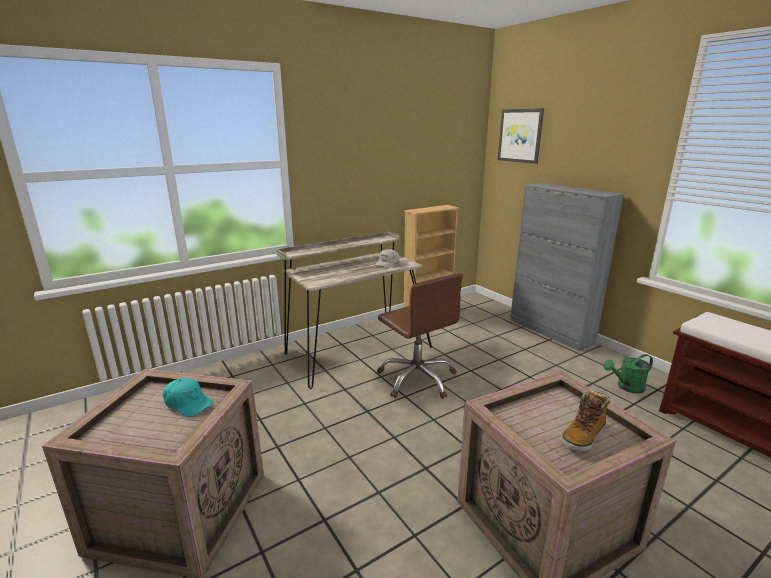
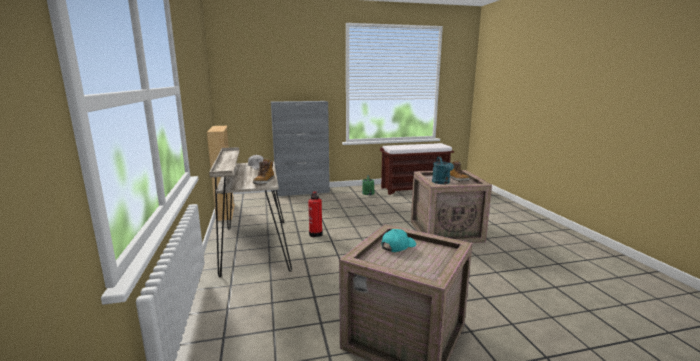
camera: 70 degrees left, 5 degrees down
brown office chair [377,273,463,399] -> fire extinguisher [308,191,323,237]
picture [498,108,544,164] -> none
none -> boot [253,158,274,185]
none -> turquoise watering can [432,157,454,184]

